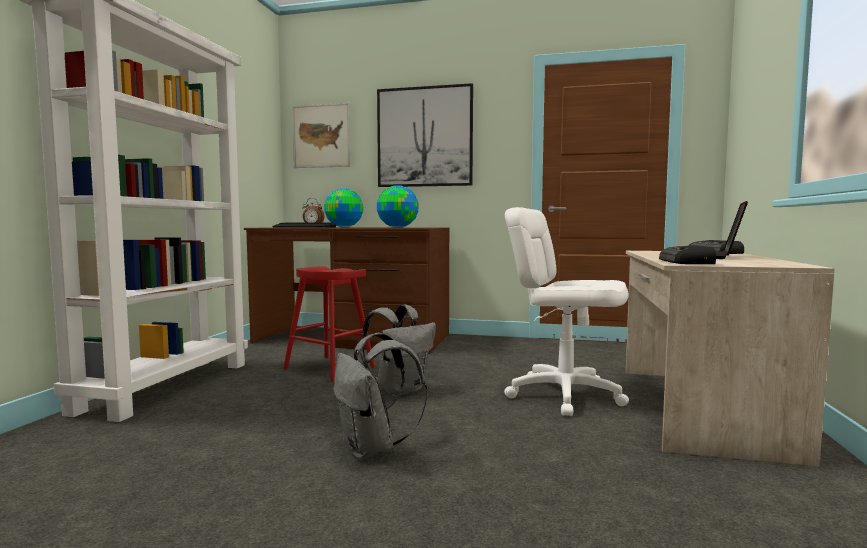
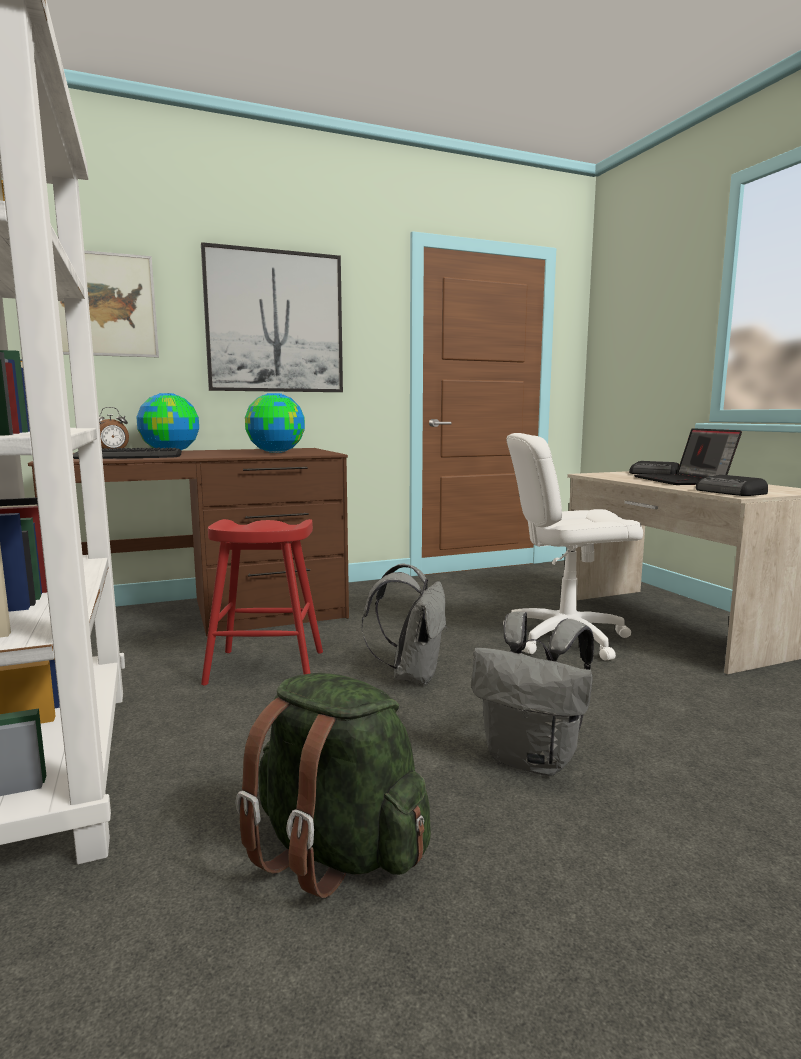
camera: 35 degrees left, 5 degrees up
none -> green backpack [235,673,431,898]

